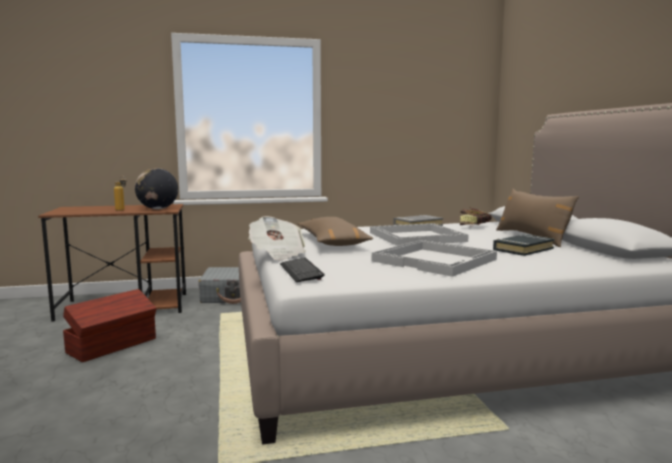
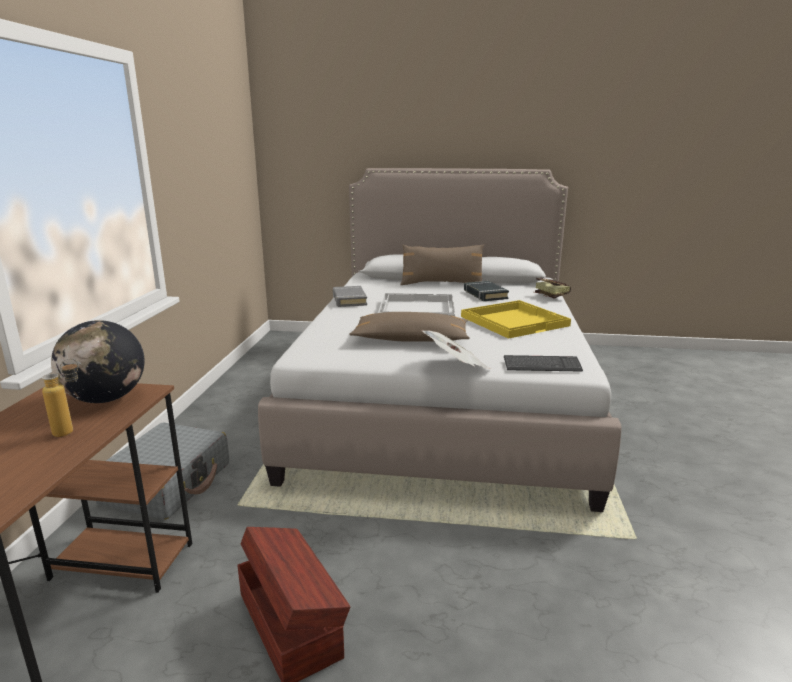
camera: 70 degrees left, 10 degrees up
white tray [372,240,497,277] -> yellow tray [461,300,571,339]
book [460,208,492,226] -> book moved to [534,278,571,299]

